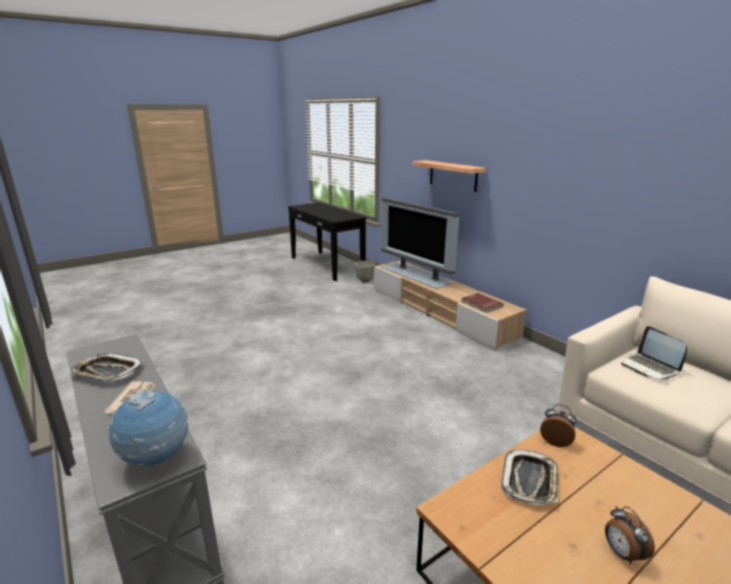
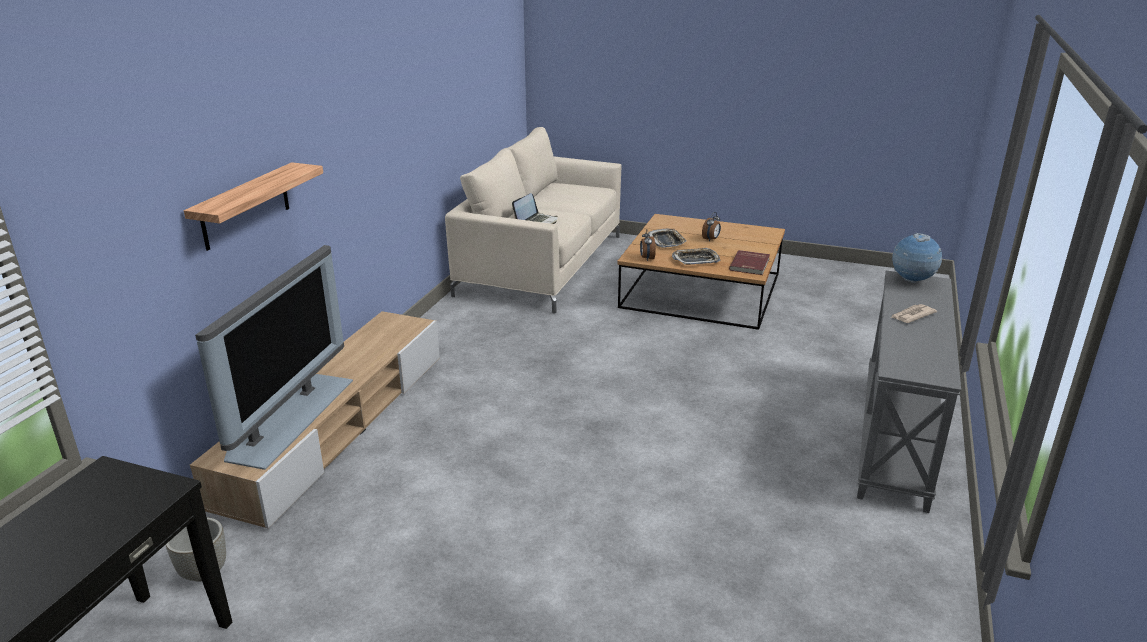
camera: 125 degrees left, 5 degrees up
tray [68,353,143,381] -> tray moved to [647,229,687,248]
red book [461,293,504,313] -> red book moved to [729,250,770,275]

